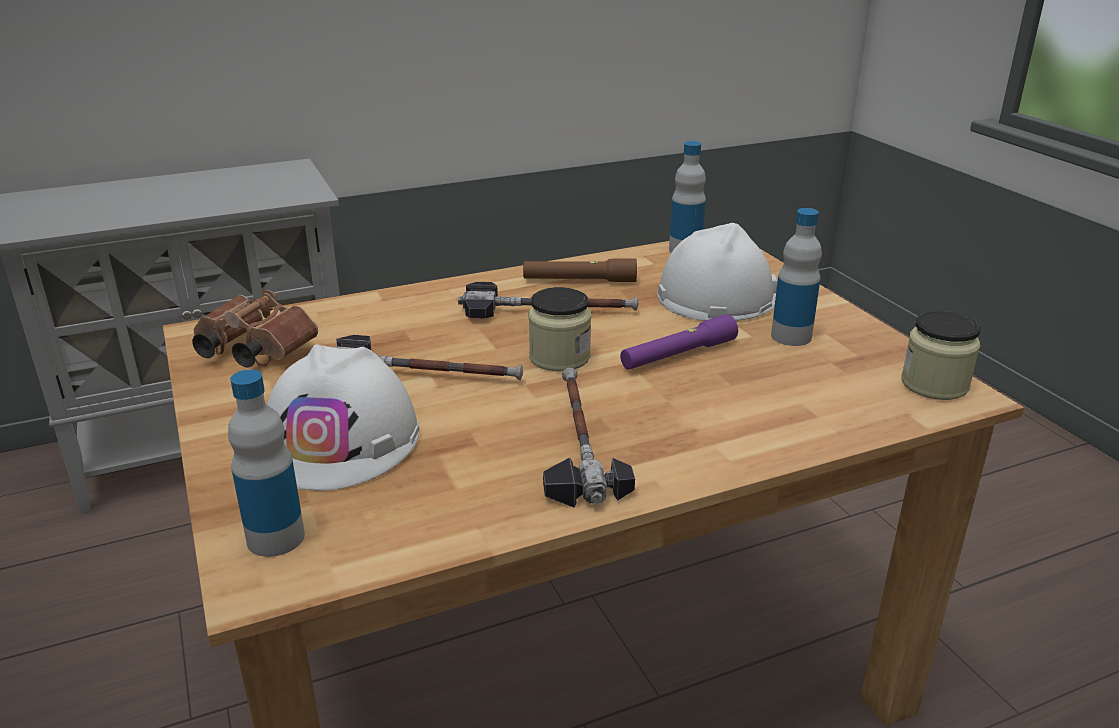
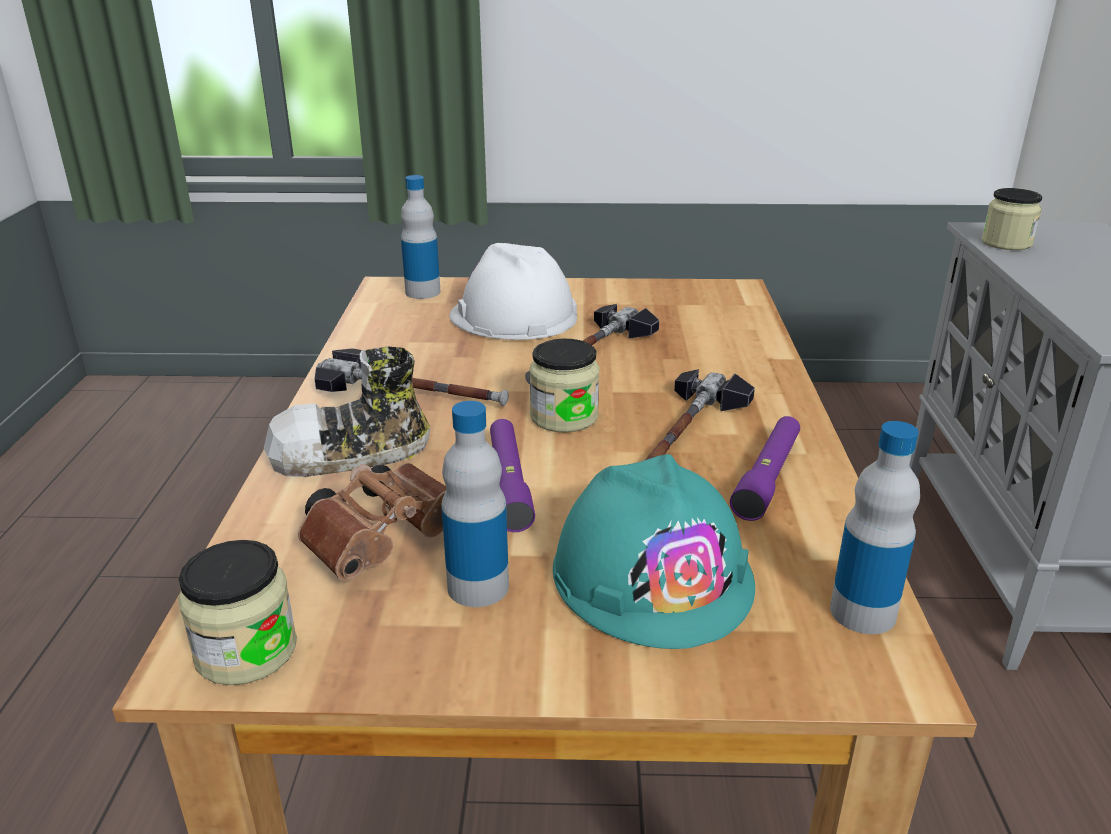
camera: 115 degrees right, 0 degrees up
brown binoculars [192,290,318,368] -> brown binoculars moved to [298,463,446,581]
brown flashlight [523,258,637,282] -> purple flashlight [730,416,800,521]
white hard hat [657,223,777,321] -> turquoise hard hat [553,454,755,649]
none -> shoe [263,347,430,477]
none -> jar [982,188,1042,250]

